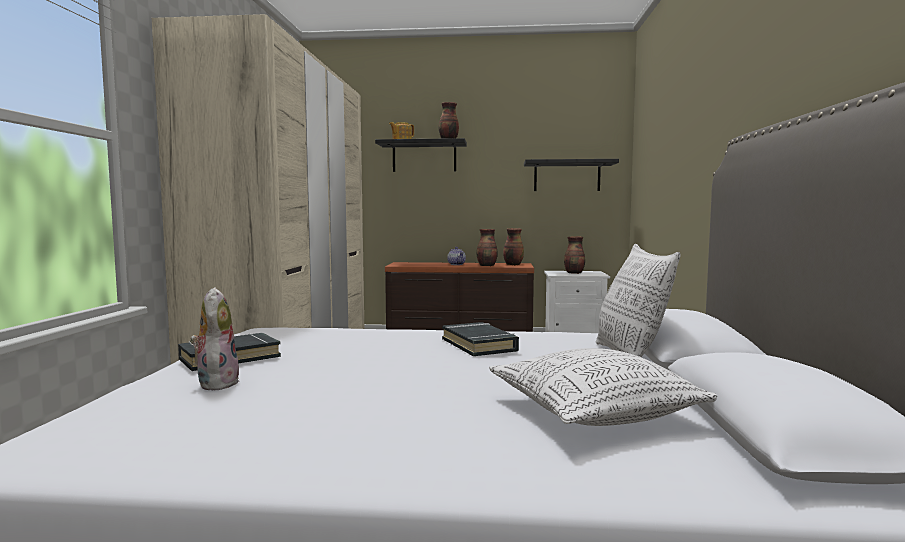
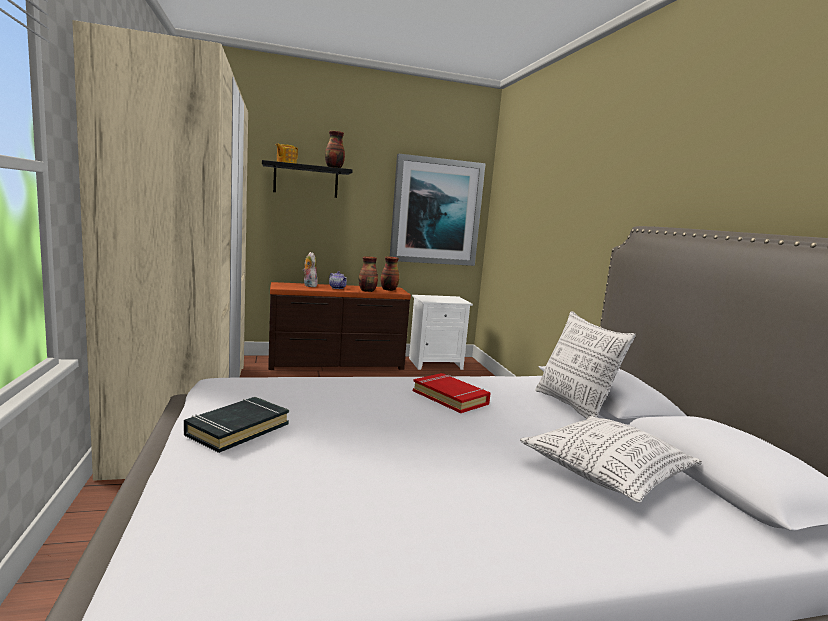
camera: 20 degrees left, 5 degrees up
plush toy [190,287,240,391] -> plush toy moved to [302,252,318,287]
black book [442,322,519,356] -> red book [413,373,490,413]
black shelf [524,159,619,191] -> picture [390,154,486,266]
vase [564,236,585,274] -> none

